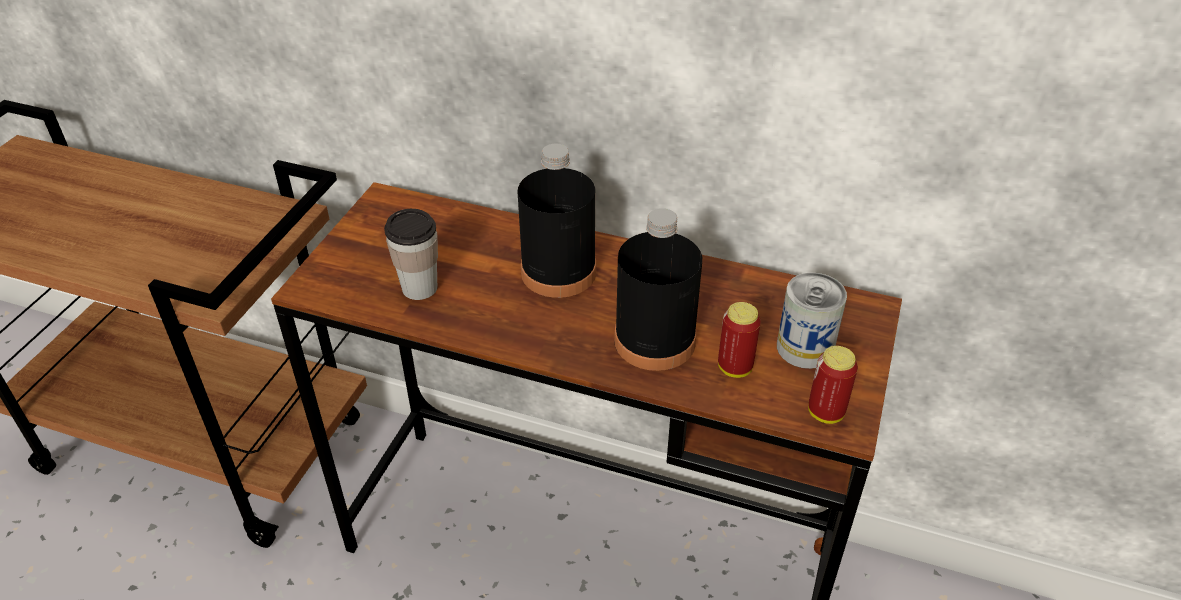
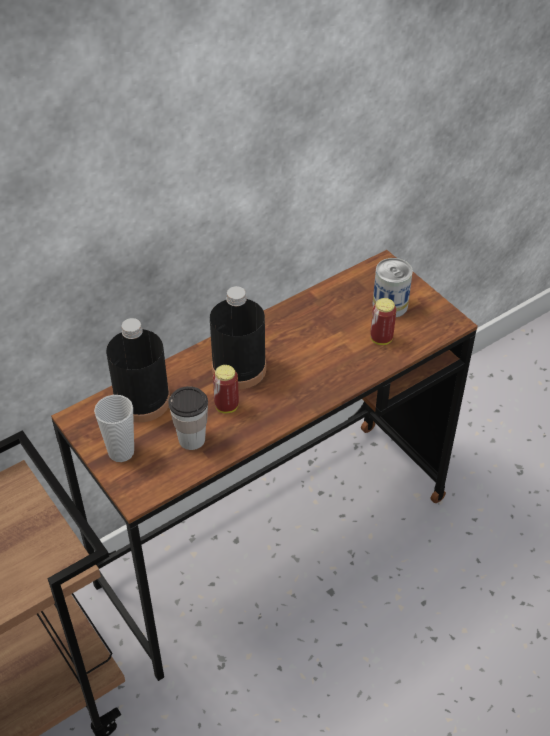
camera: 55 degrees left, 5 degrees up
black bottle [614,208,702,371] -> black bottle moved to [106,318,170,422]
can [808,346,858,424] -> can moved to [213,365,239,413]
none -> cup [94,395,134,462]

